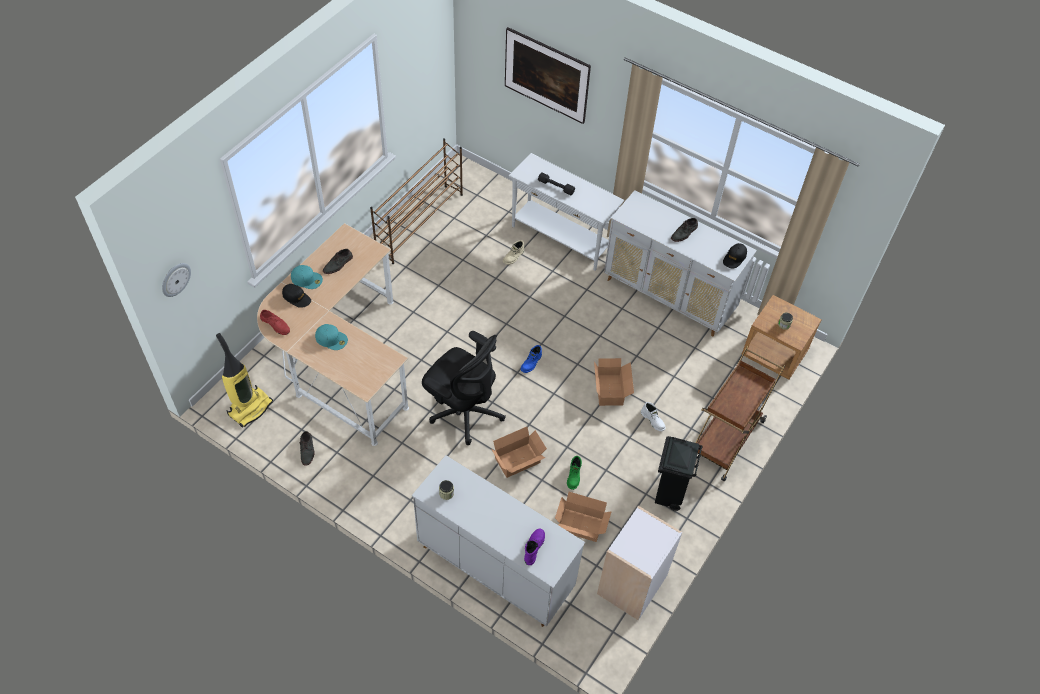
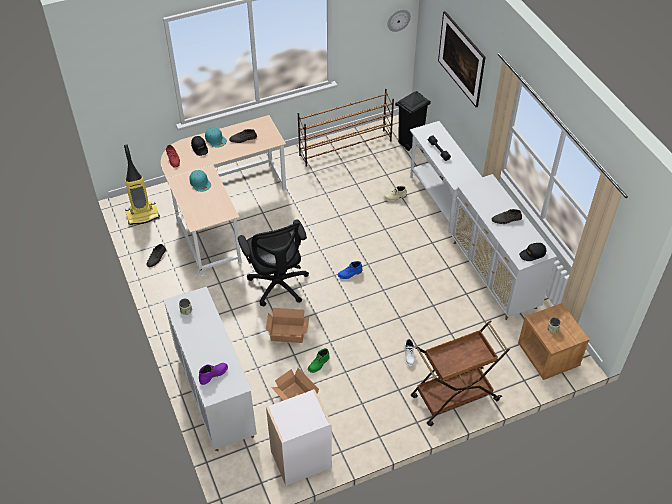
camera: 35 degrees right, 5 degrees down
wall clock [162,263,191,297] -> wall clock moved to [387,9,411,32]
cardboard box [594,358,634,406] -> none
black trash can [655,436,703,511] -> black trash can moved to [395,91,431,151]

